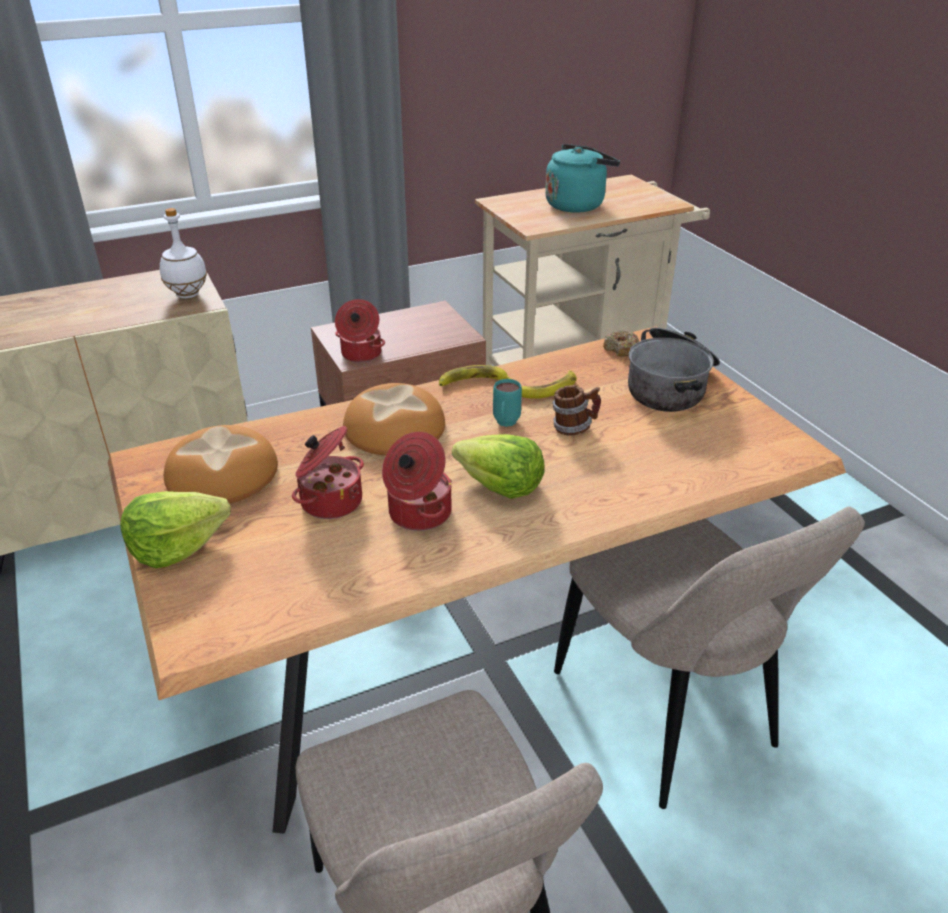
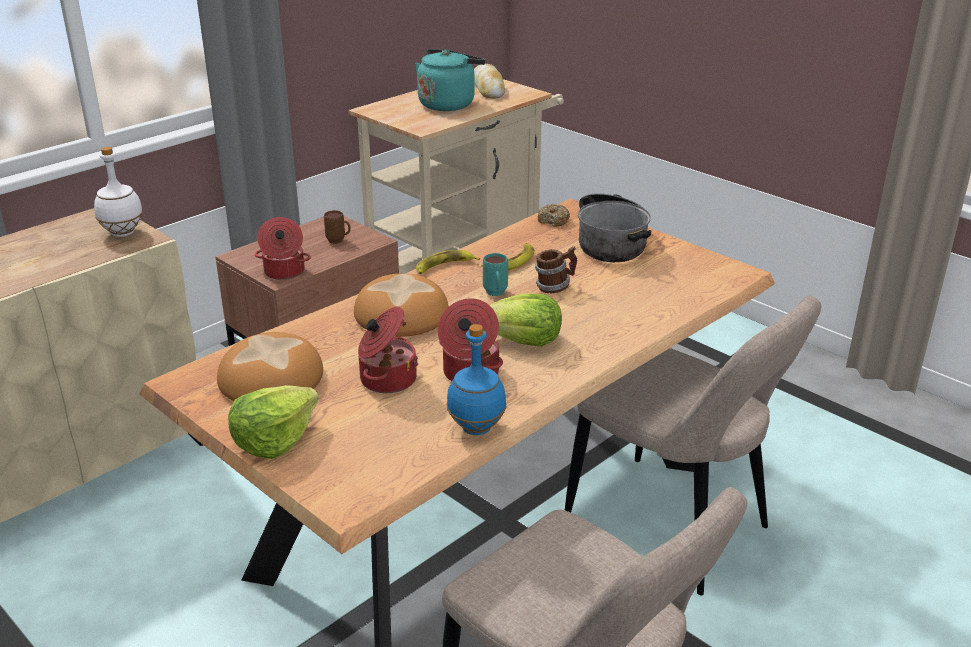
camera: 20 degrees left, 5 degrees down
none -> brown mug [324,210,351,244]
none -> blue bottle [447,324,507,435]
none -> bread [474,64,505,98]

